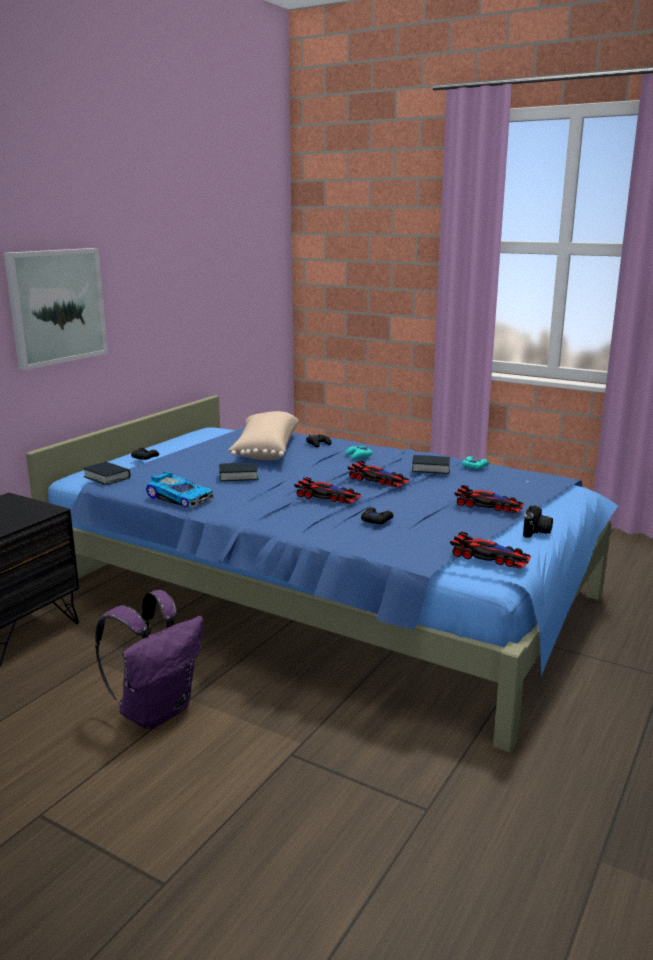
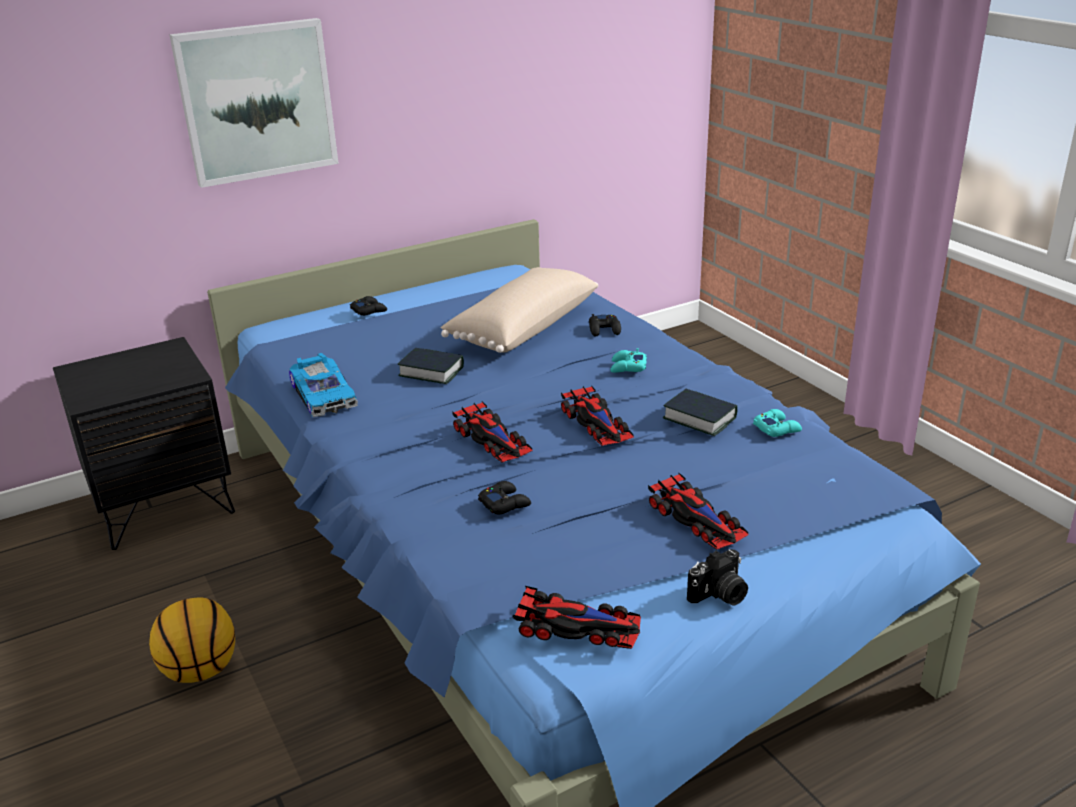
camera: 30 degrees right, 10 degrees up
book [83,462,130,485] -> none
purple backpack [95,590,204,729] -> basketball [149,597,235,683]
toy car [450,532,531,569] -> toy car turned 45 degrees counterclockwise [513,586,641,649]

